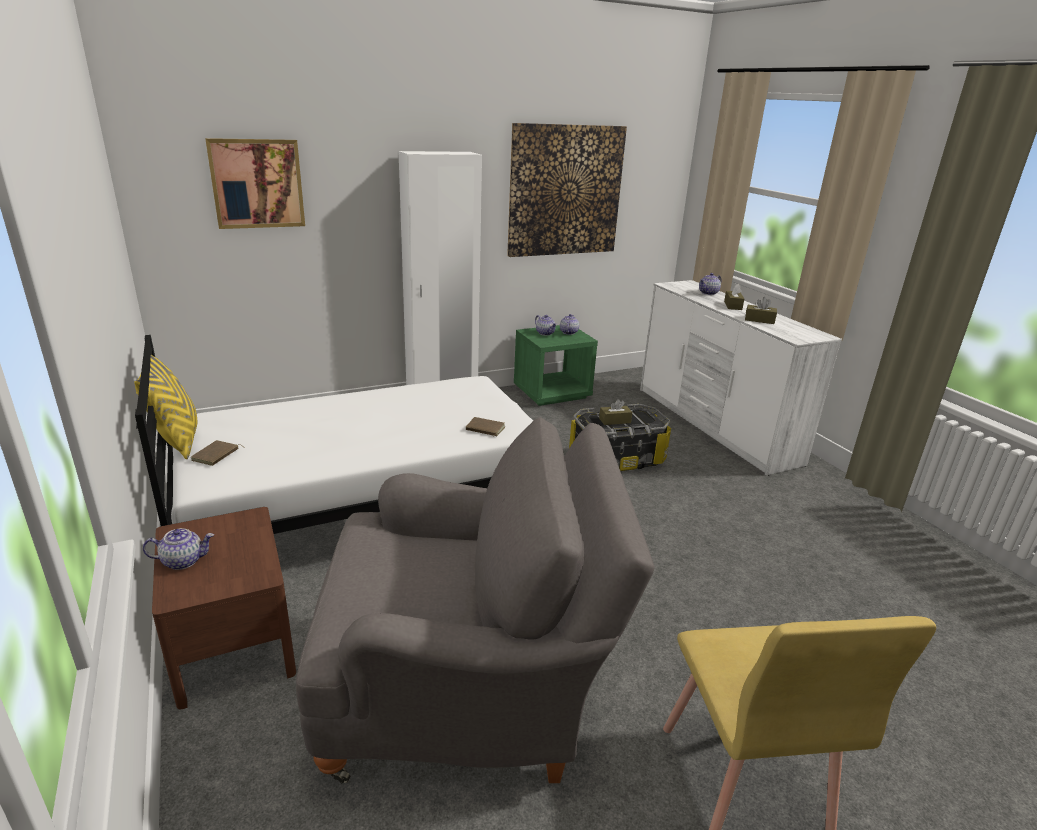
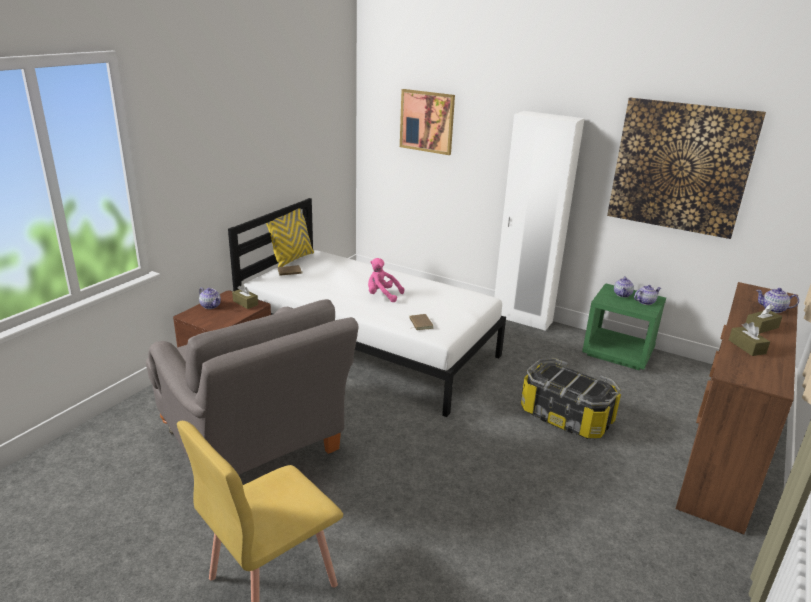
camera: 55 degrees right, 0 degrees up
brown tissue box [599,399,632,425] -> brown tissue box moved to [232,284,258,309]
white dresser [640,280,842,475] -> brown dresser [675,282,798,534]
none -> pink plush toy [368,258,404,302]

